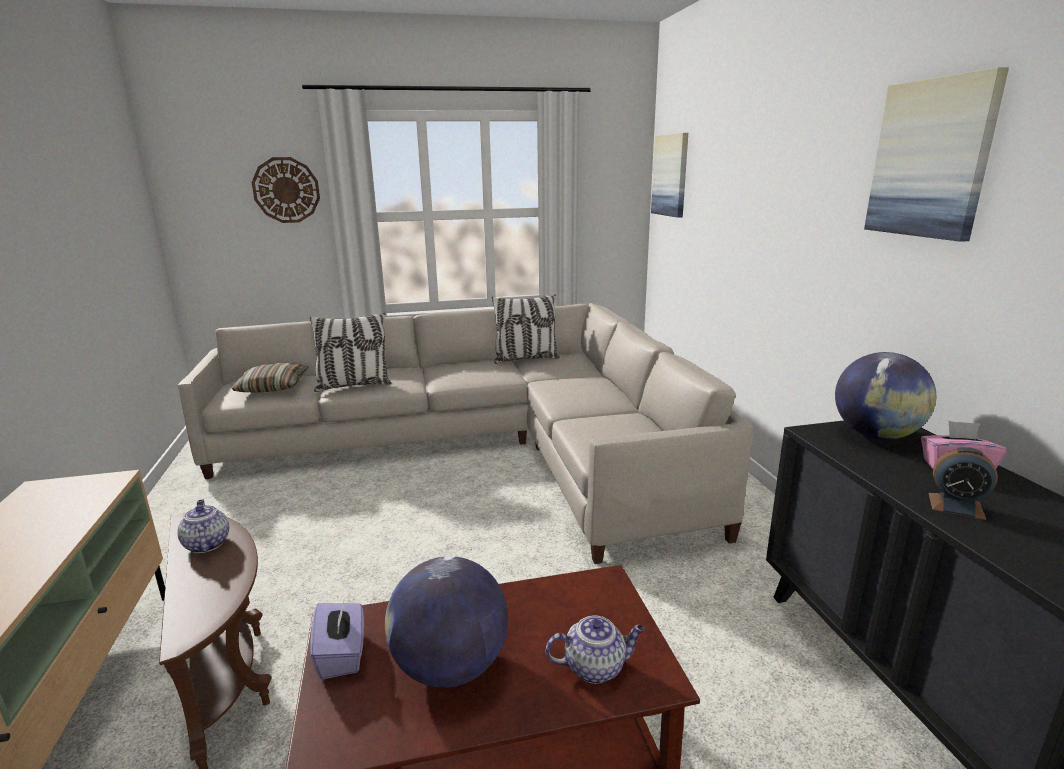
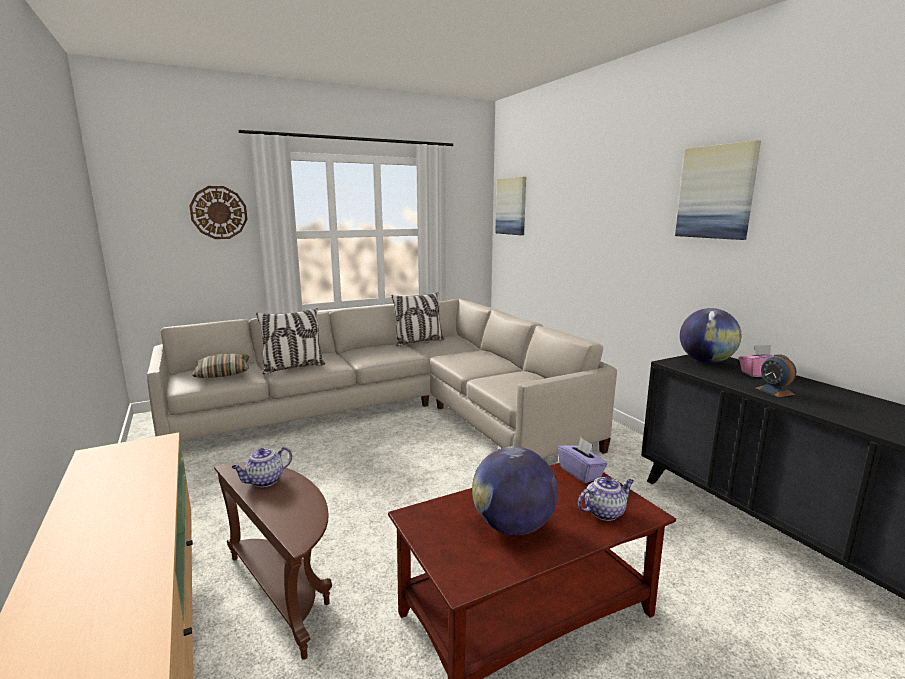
camera: 15 degrees left, 5 degrees down
teapot [177,499,229,553] -> teapot turned 90 degrees counterclockwise [231,447,292,487]
purple tissue box [310,598,364,679] -> purple tissue box moved to [557,438,607,483]
alarm clock [929,447,998,520] -> alarm clock turned 60 degrees clockwise [756,354,796,397]

